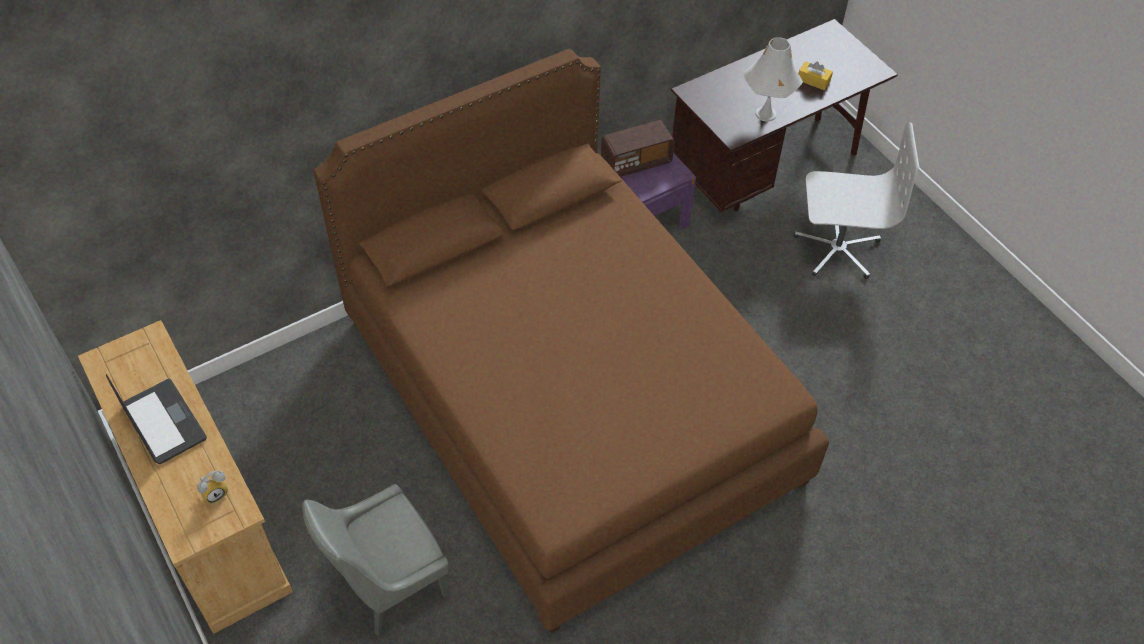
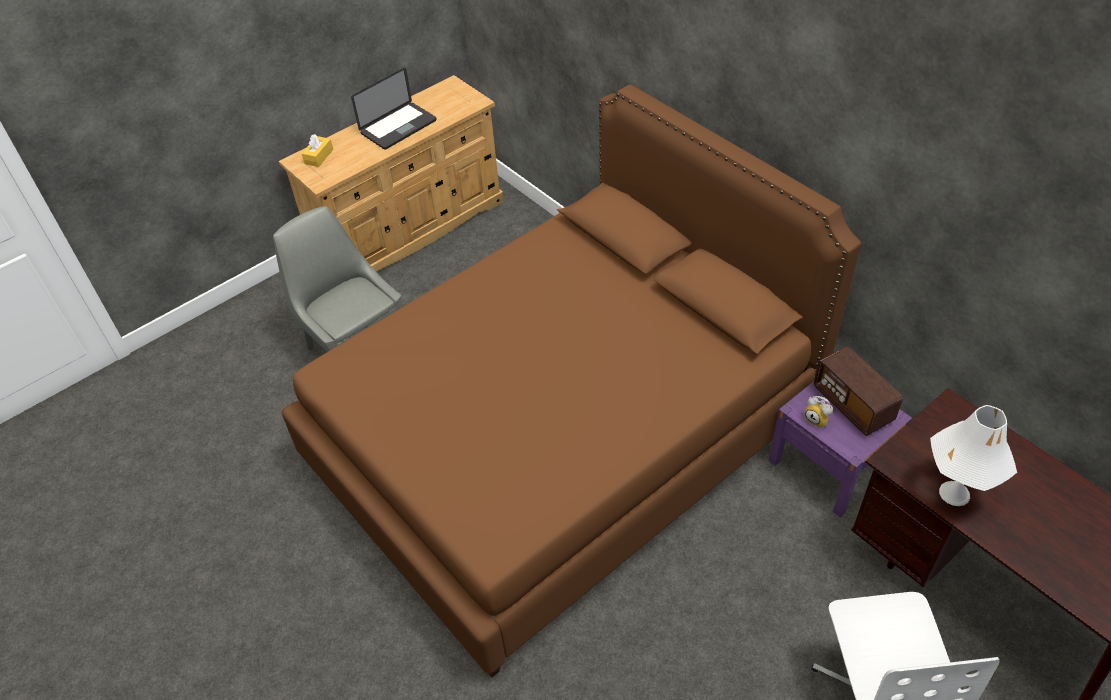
camera: 85 degrees right, 5 degrees down
alarm clock [197,471,228,505] -> alarm clock moved to [805,396,833,427]
yellow tissue box [798,61,833,90] -> yellow tissue box moved to [302,134,333,167]

